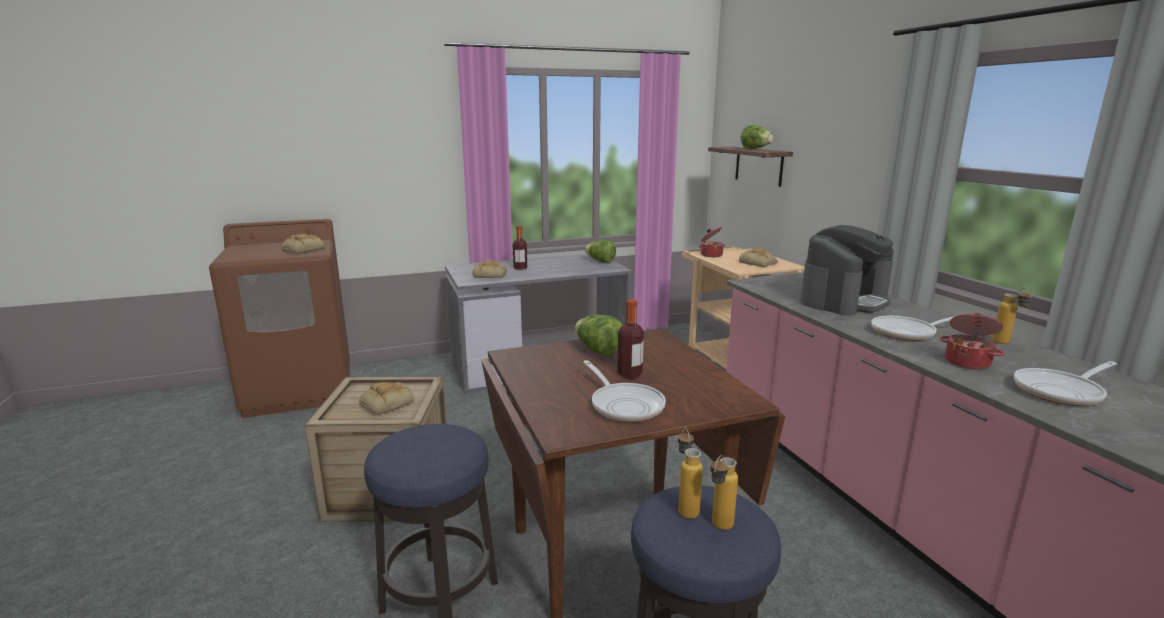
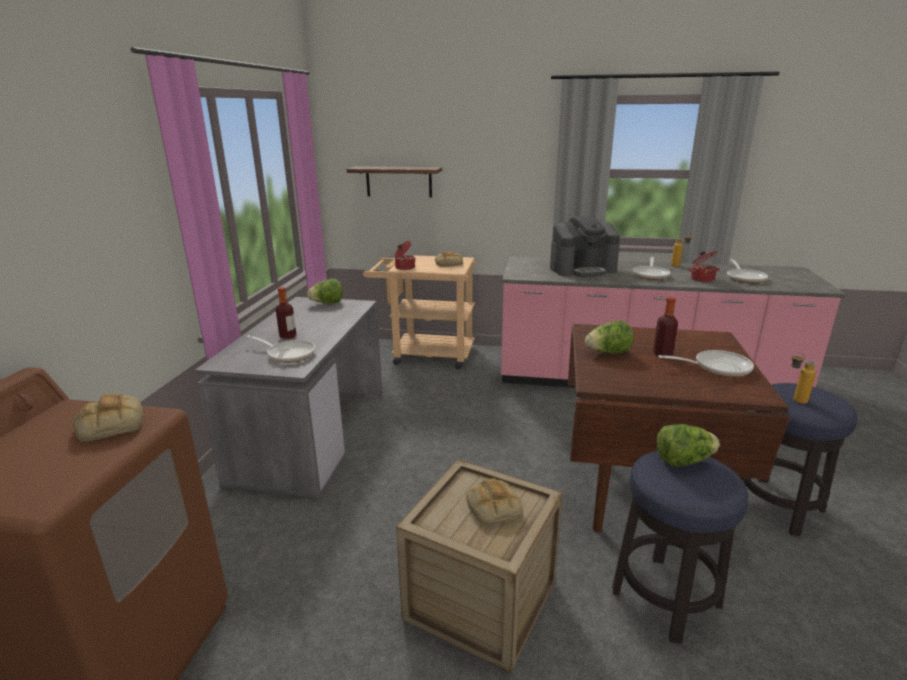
camera: 60 degrees left, 5 degrees up
bread [472,260,507,278] -> frying pan [247,335,315,363]
bottle [710,455,738,530] -> none
lettuce [741,125,774,149] -> lettuce moved to [657,424,720,467]
coffee machine [800,225,894,316] -> coffee machine turned 90 degrees clockwise [550,216,620,277]

